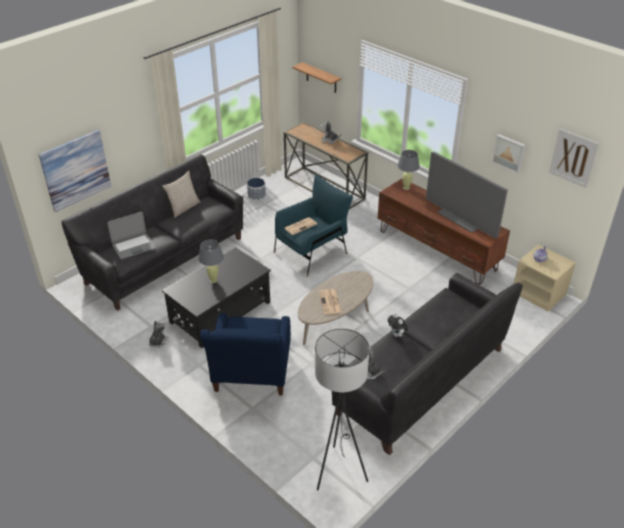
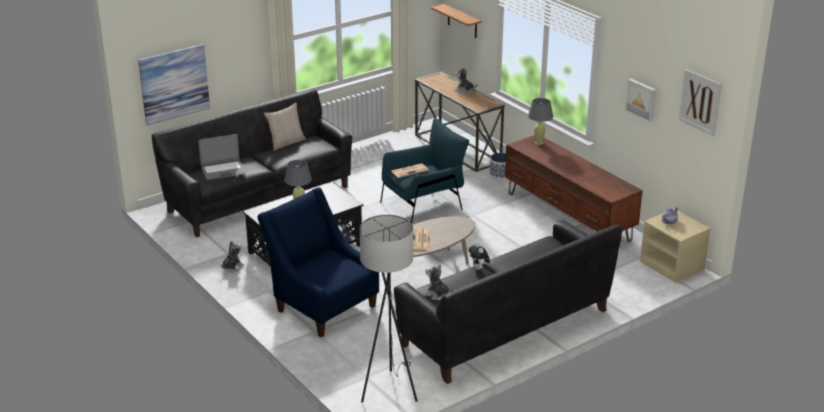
camera: 10 degrees right, 10 degrees down
blue armchair [200,313,291,395] -> blue armchair turned 120 degrees clockwise [257,187,379,337]
planter [247,178,266,201] -> planter moved to [490,153,507,179]
television [426,152,508,239] -> none

